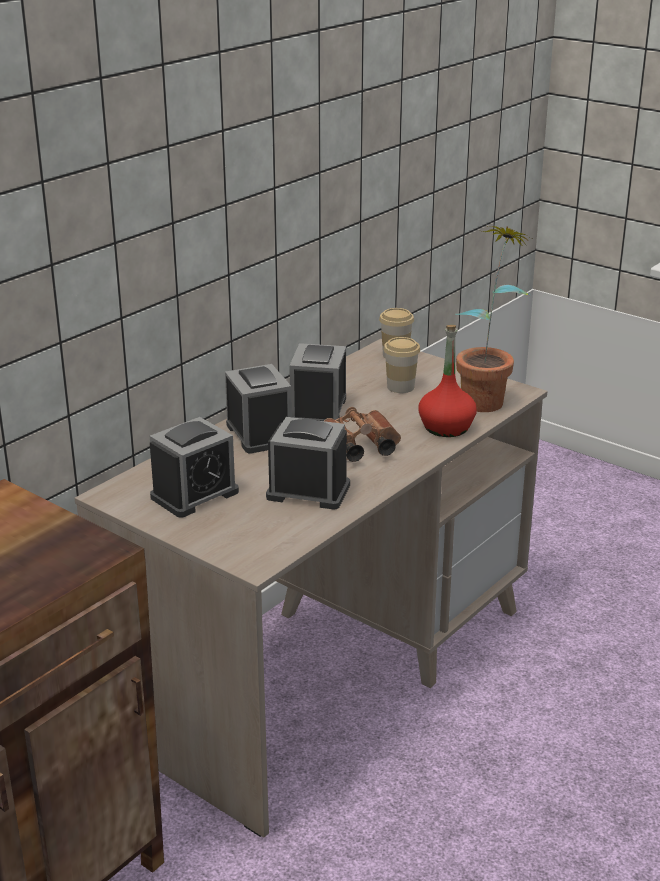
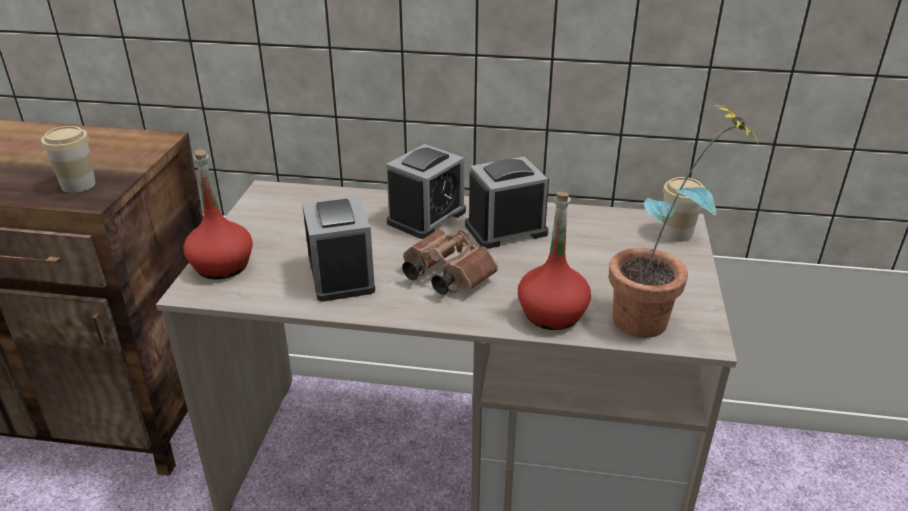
camera: 60 degrees right, 5 degrees up
alarm clock [150,417,239,518] -> none
cup [383,337,420,393] -> cup moved to [41,126,96,193]
none -> red bottle [183,149,253,279]

